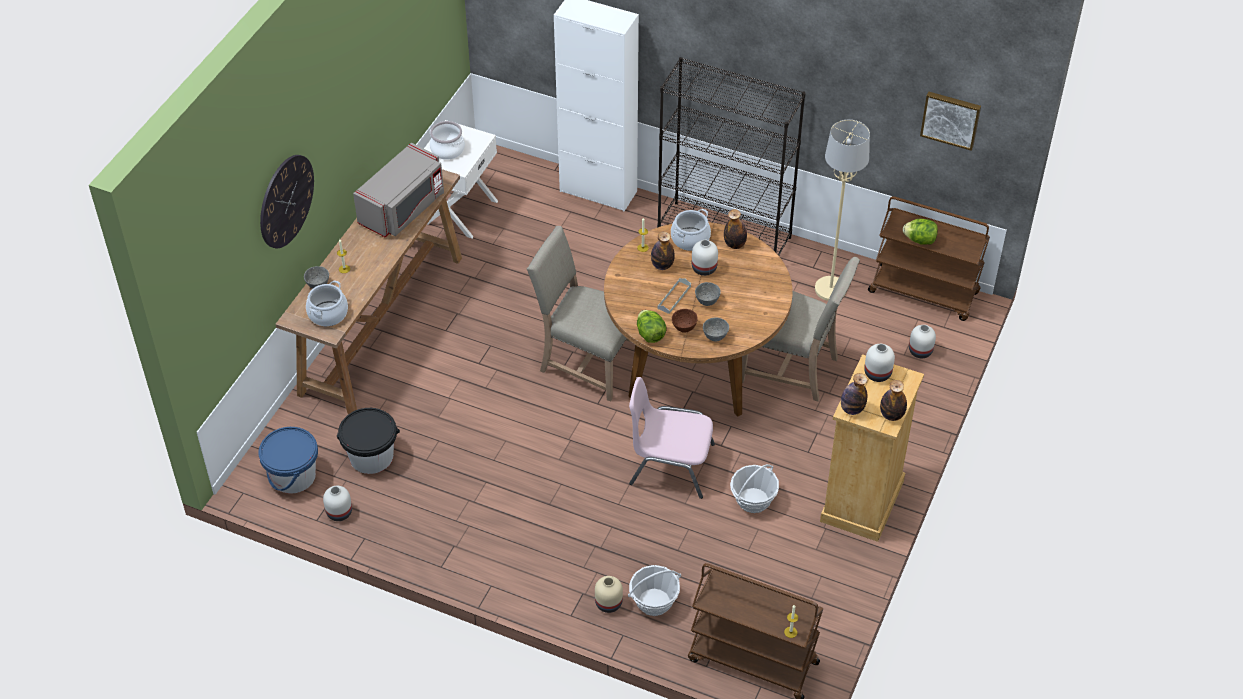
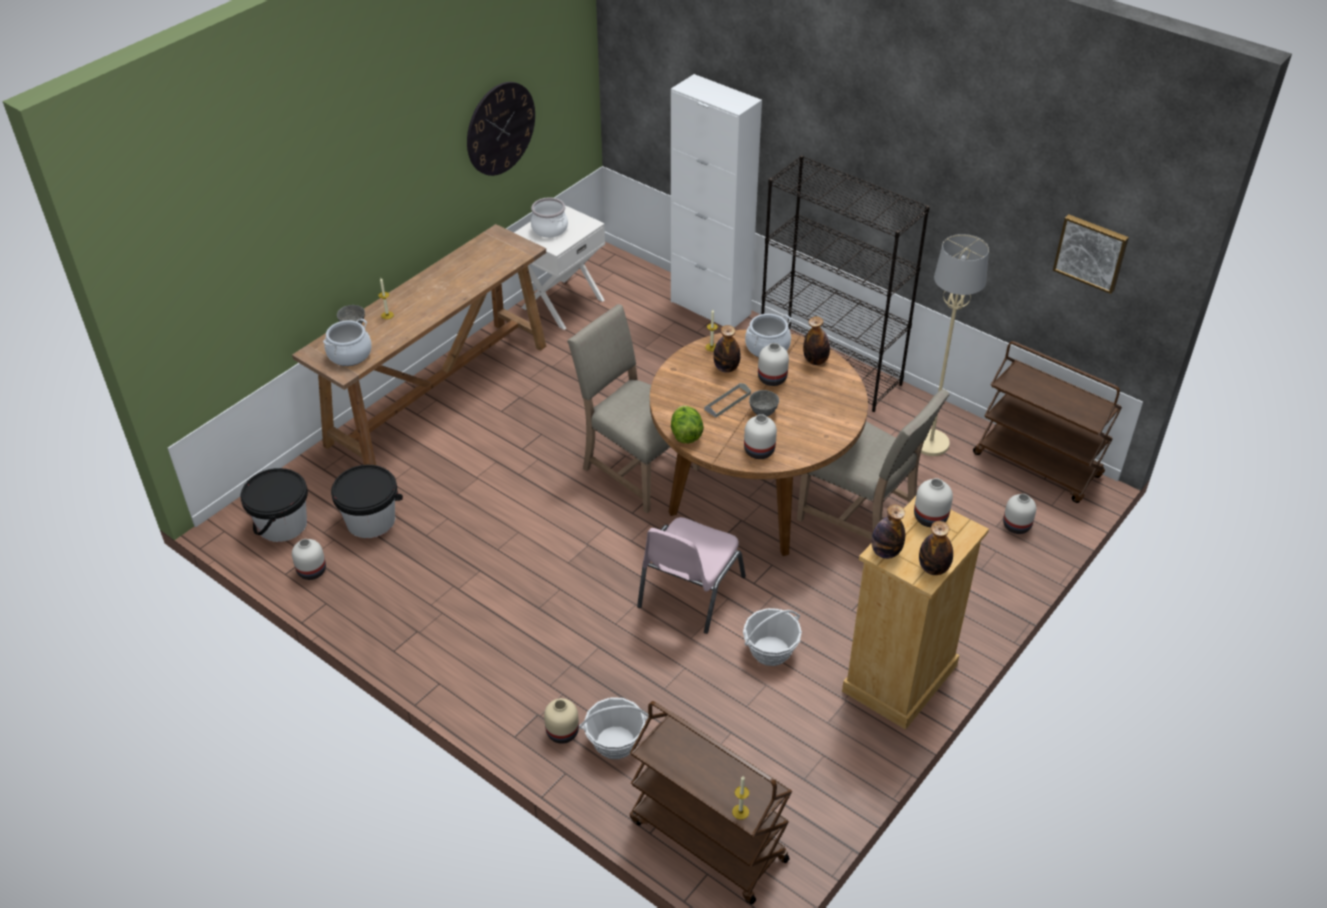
camera: 15 degrees right, 5 degrees down
blue bucket [258,427,318,494] -> black bucket [241,468,308,542]
wall clock [260,155,314,248] -> wall clock moved to [467,82,535,176]
grey microwave [353,143,444,237] -> none
pink chair [629,377,715,499] -> pink chair turned 90 degrees counterclockwise [637,517,746,634]
brown bowl [672,309,698,332] -> none
grey bowl [703,317,729,342] -> white vase [744,414,777,459]
lettuce [903,219,938,245] -> none

